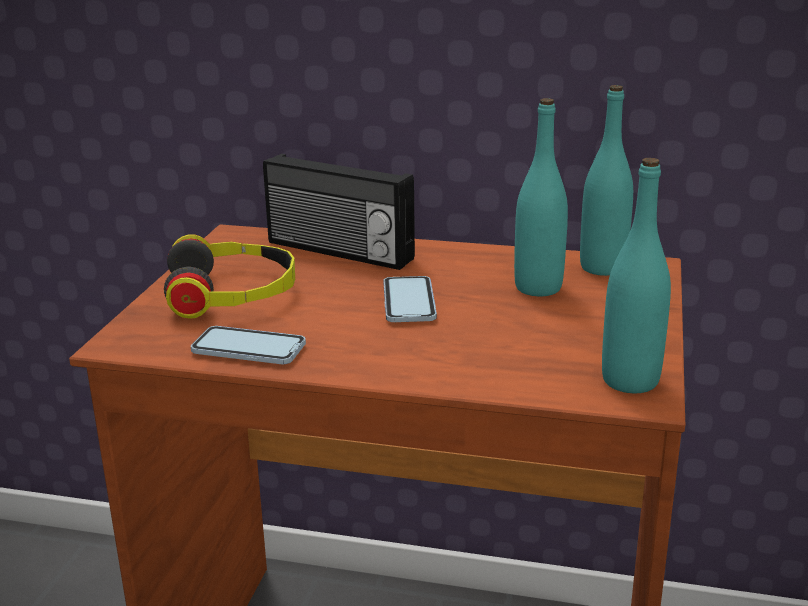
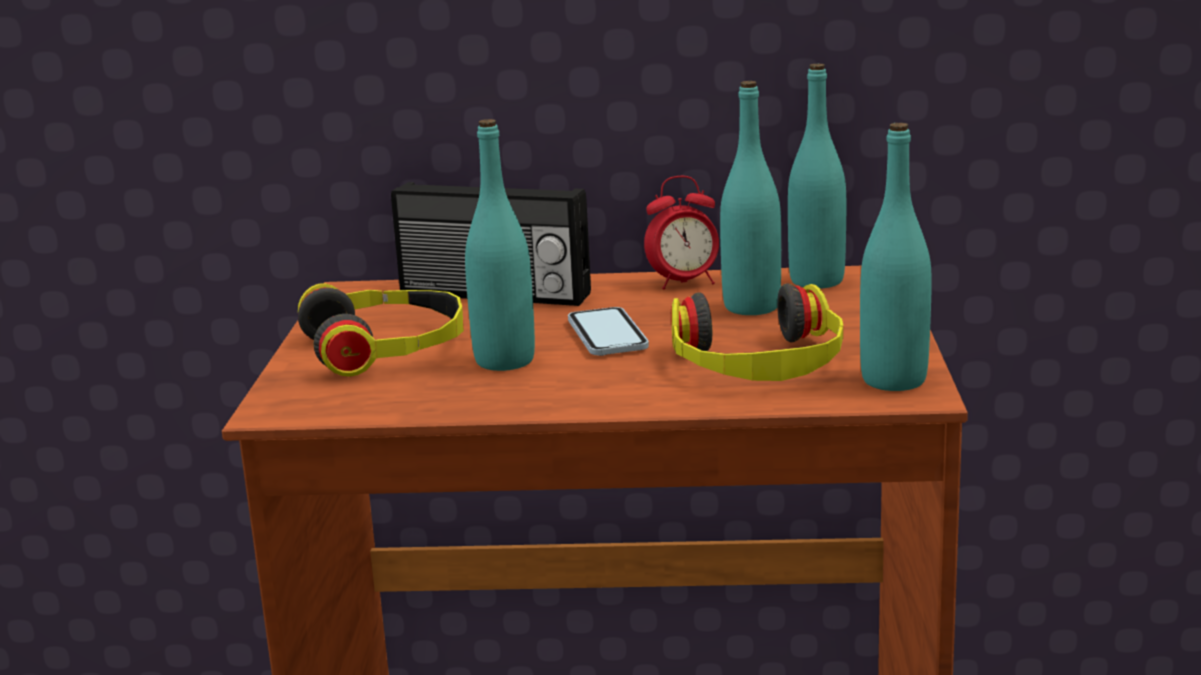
camera: 10 degrees left, 5 degrees down
phone [191,326,306,364] -> none
none -> turquoise bottle [465,119,535,371]
none -> alarm clock [644,176,719,290]
none -> headphones [671,283,843,381]

